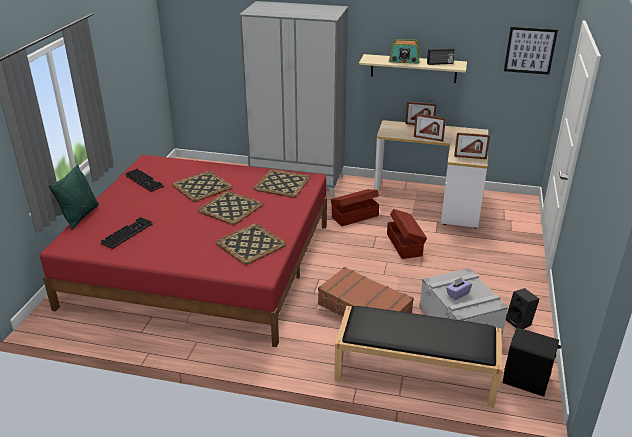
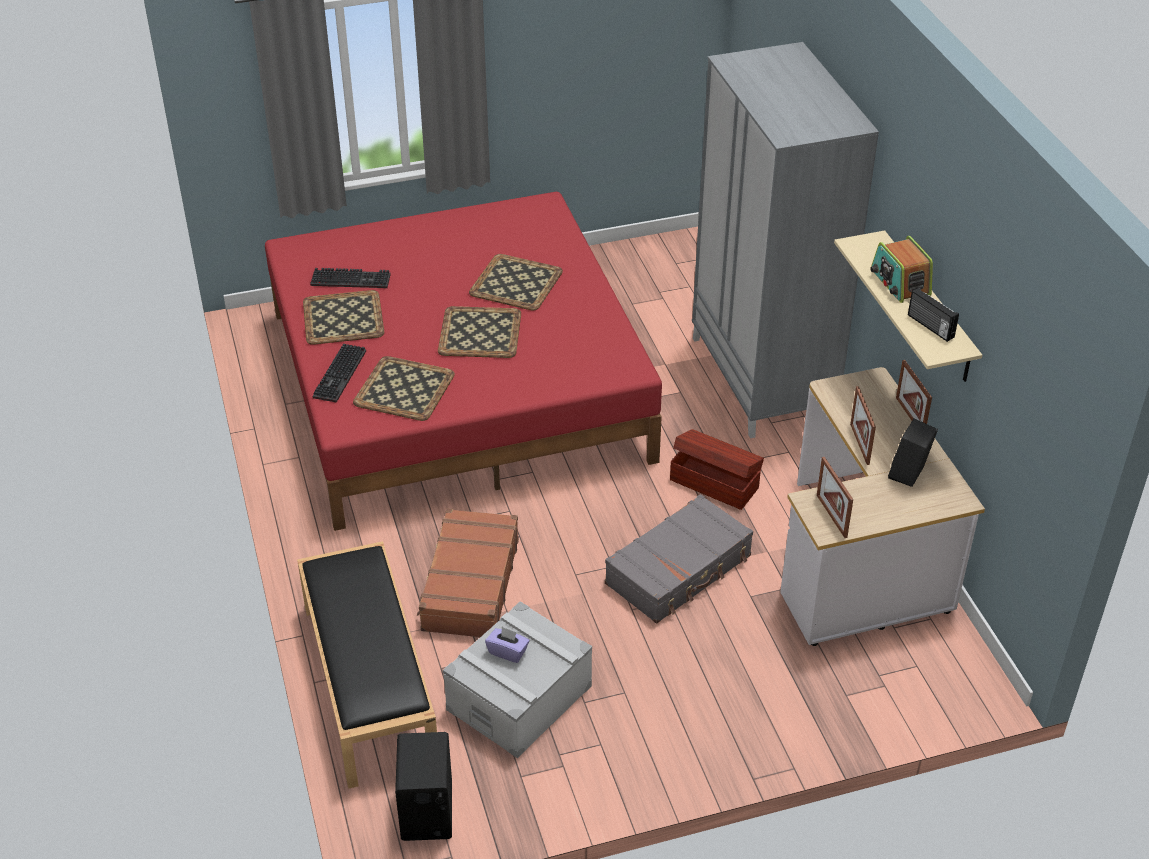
camera: 60 degrees right, 10 degrees up
green pillow [48,164,99,230] -> none
keyboard [125,169,163,192] -> keyboard moved to [313,344,366,403]
tray [253,169,311,197] -> tray moved to [303,290,384,345]
brown storage box [387,209,427,259] -> grey suitcase [605,494,753,624]
picture [504,27,558,75] -> none
black speaker [506,288,539,329] -> black speaker moved to [888,418,938,487]

